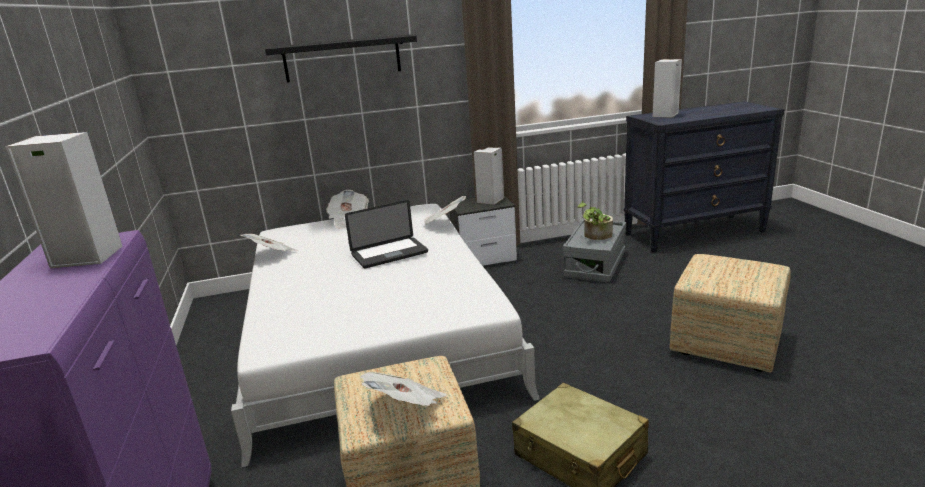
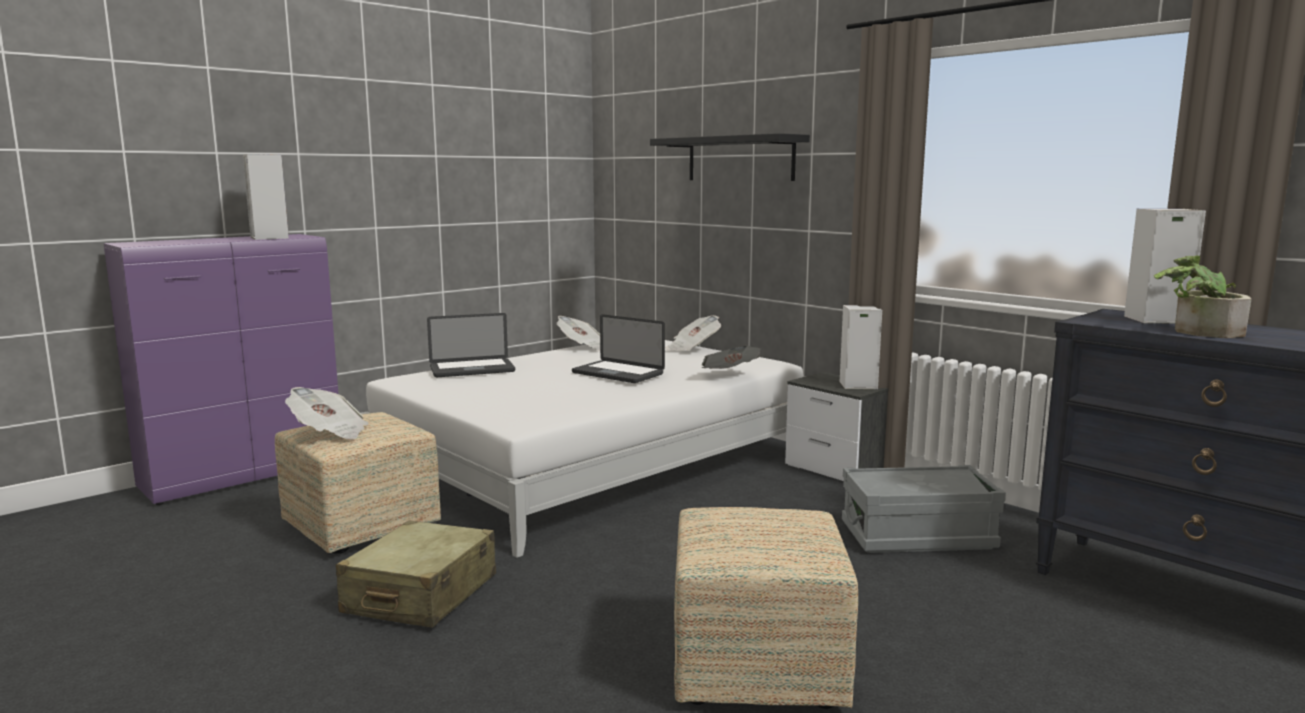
camera: 60 degrees right, 10 degrees down
potted plant [577,201,613,240] -> potted plant moved to [1154,256,1251,338]
none -> laptop [427,313,515,377]

